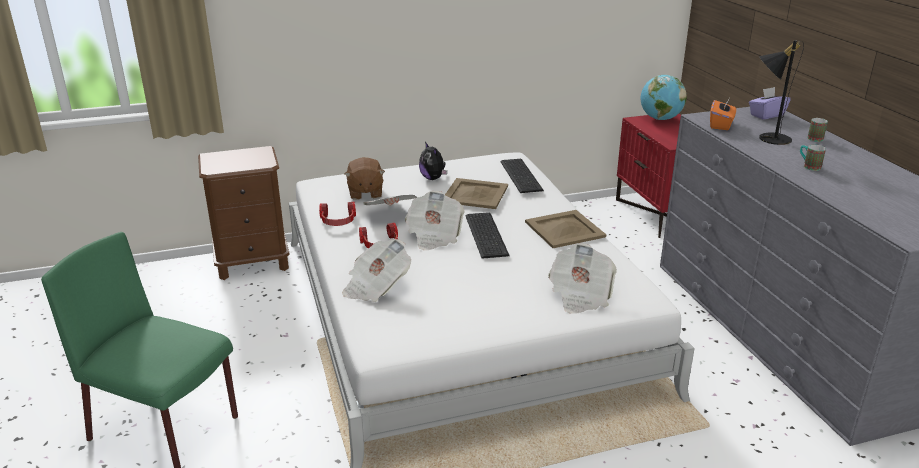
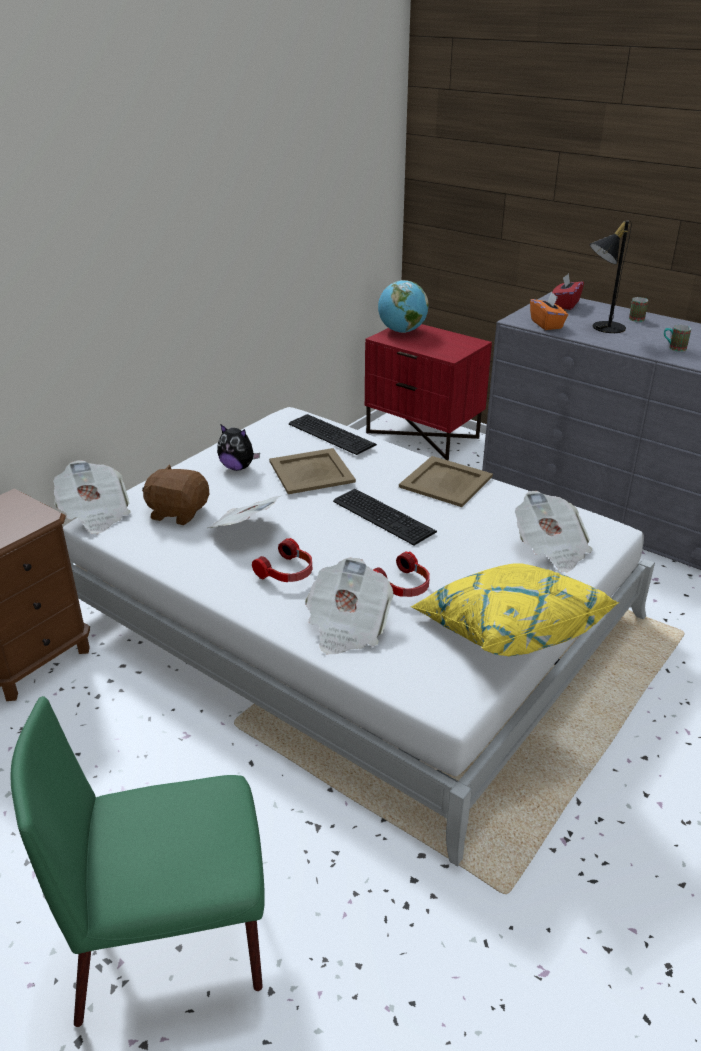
camera: 35 degrees left, 5 degrees up
headphones [319,202,356,226] -> headphones moved to [373,551,430,597]
brown plush toy [345,157,385,200] -> brown plush toy turned 150 degrees clockwise [142,464,209,525]
newspaper [405,191,465,250] -> newspaper moved to [53,460,131,534]
purple tissue box [749,87,791,119] -> red tissue box [552,273,584,310]
none -> yellow pillow [410,563,619,656]

